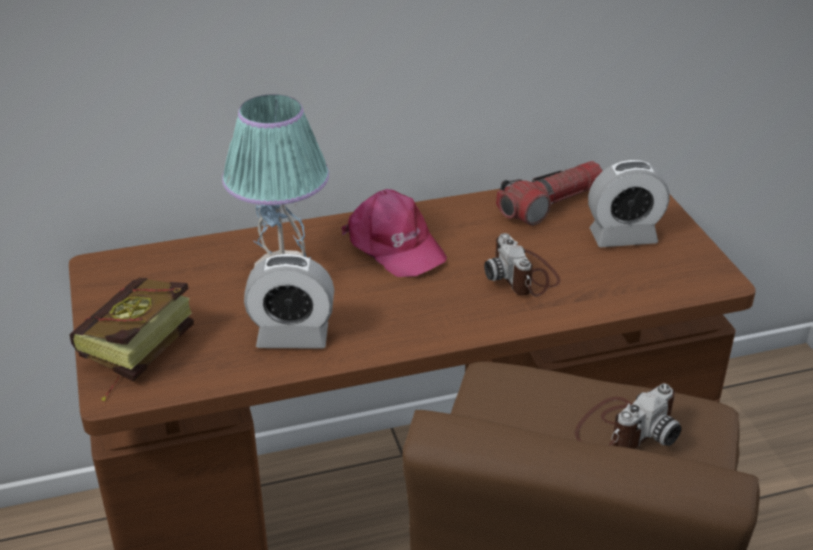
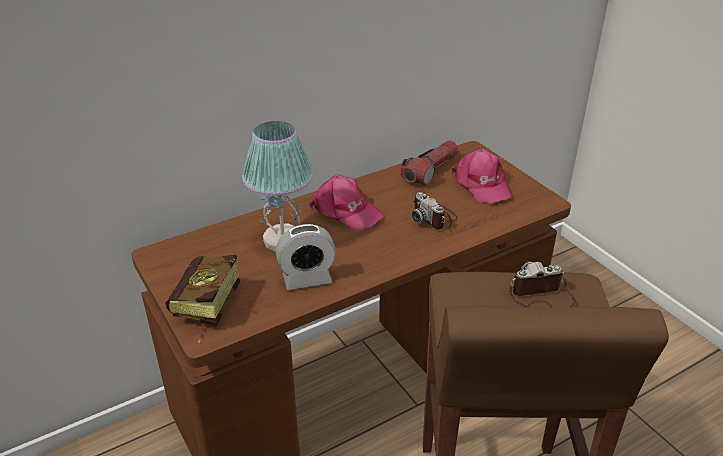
camera: 15 degrees left, 0 degrees up
camera [575,384,682,449] -> camera turned 135 degrees counterclockwise [509,261,576,308]
alarm clock [588,160,670,247] -> pink cap [452,149,513,203]

